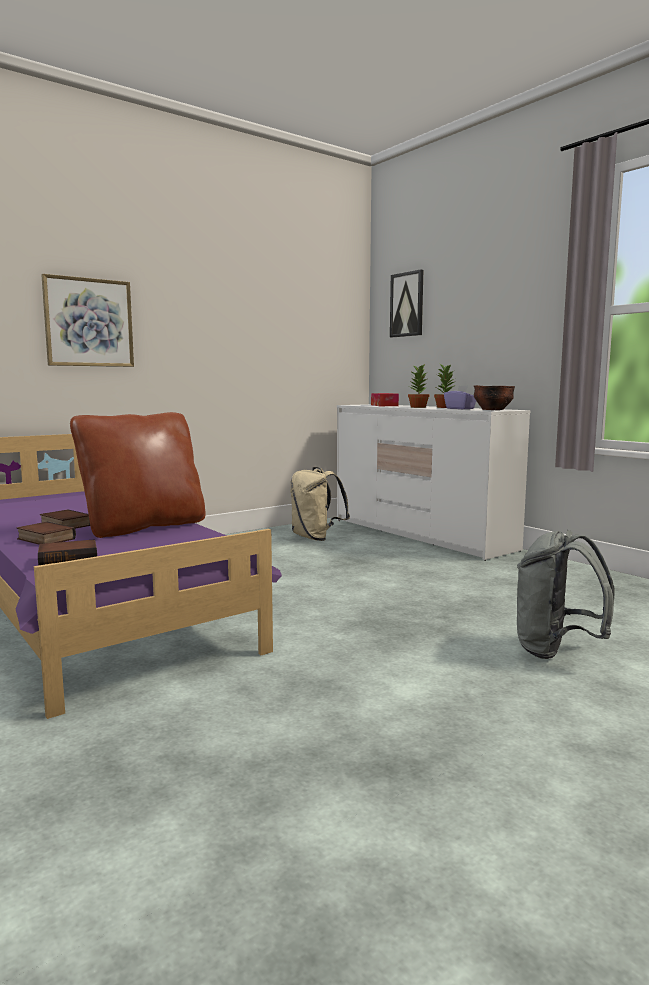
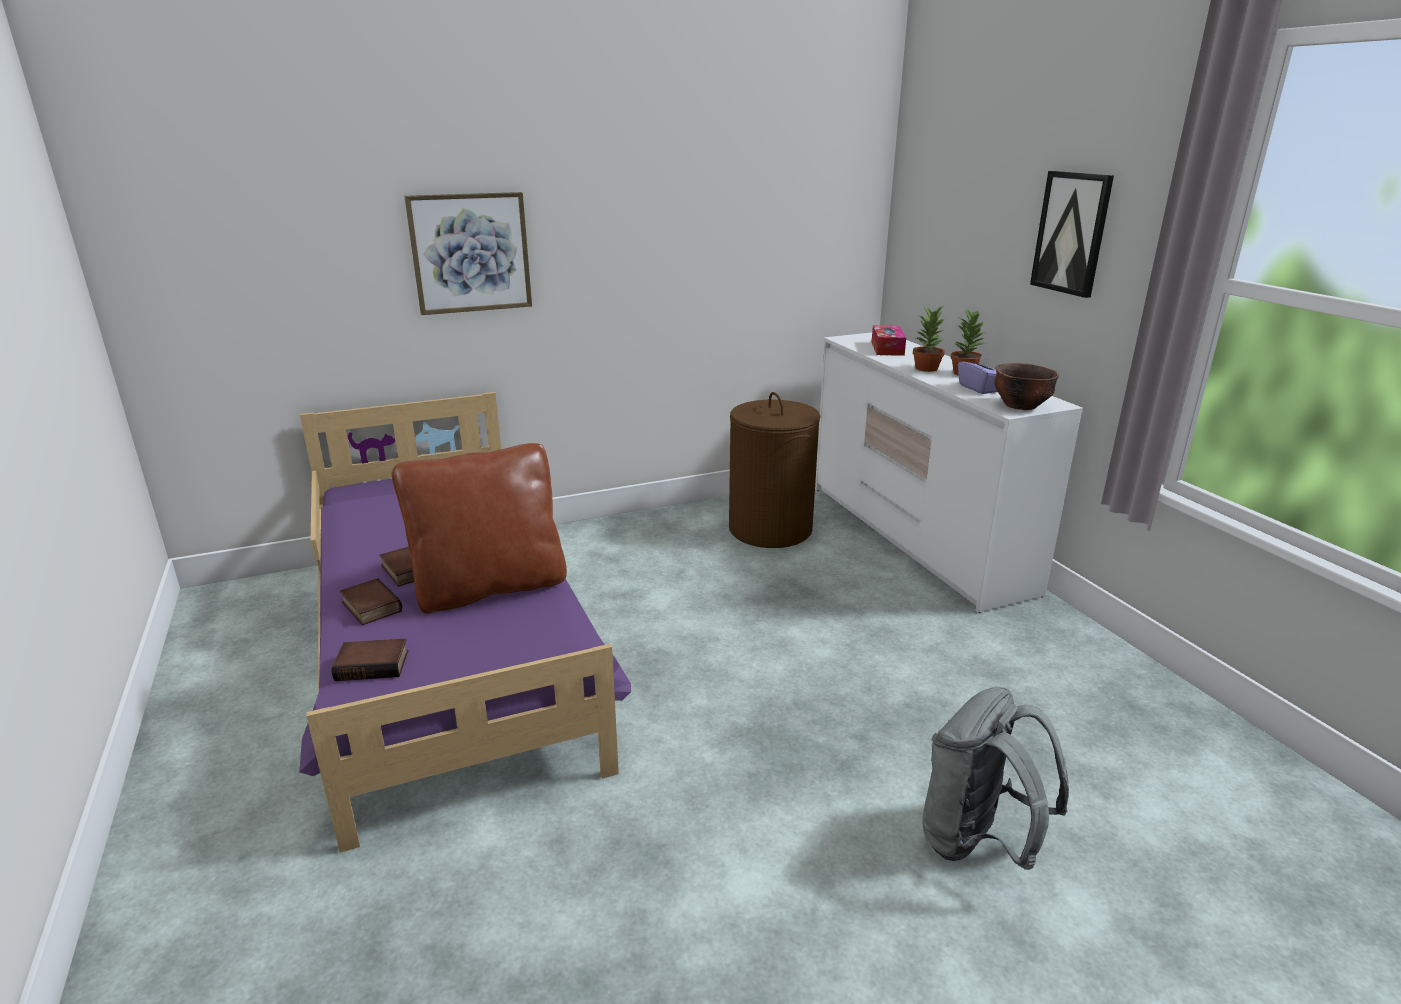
camera: 15 degrees right, 15 degrees up
beige backpack [290,467,350,541] -> brown laundry basket [729,392,821,548]
picture [390,269,423,337] -> picture moved to [1030,171,1114,298]

